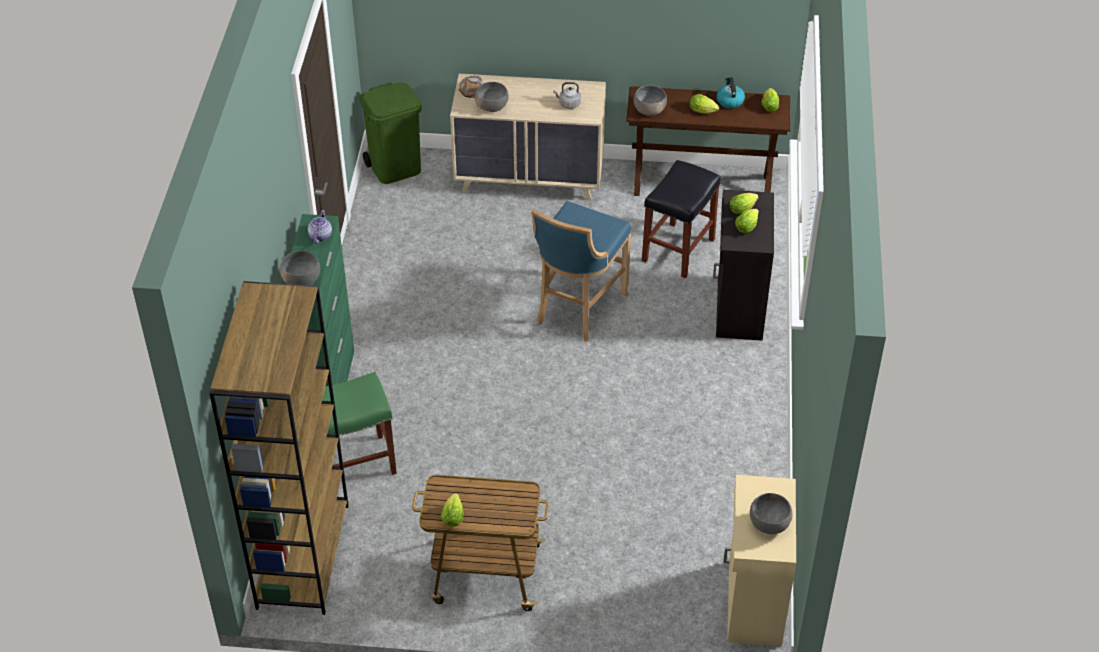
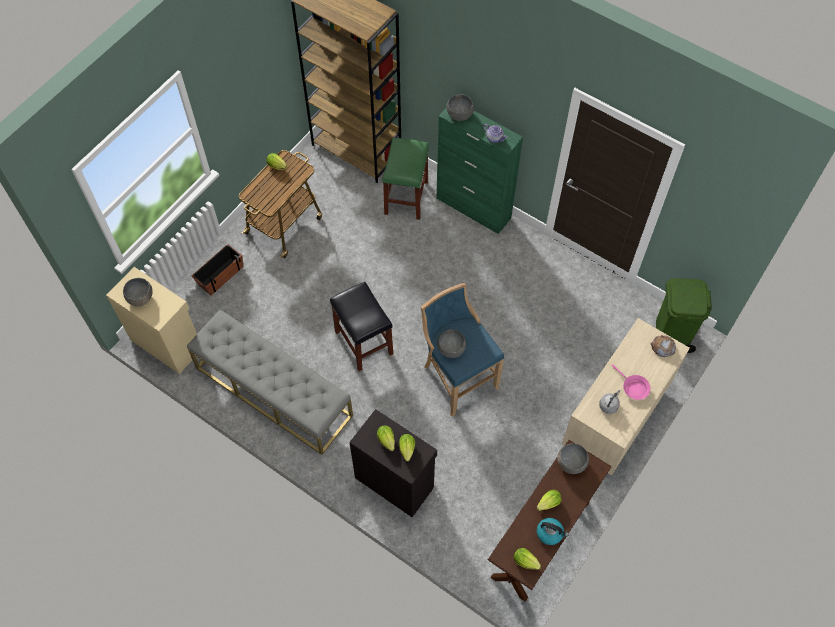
camera: 120 degrees right, 15 degrees up
grey bowl [475,82,509,112] -> grey bowl moved to [437,329,466,358]
black stool [642,160,721,278] -> black stool moved to [330,282,393,371]
none -> grey bench [187,310,353,455]
none -> planter [192,244,243,295]
none -> pink frying pan [612,364,651,400]

